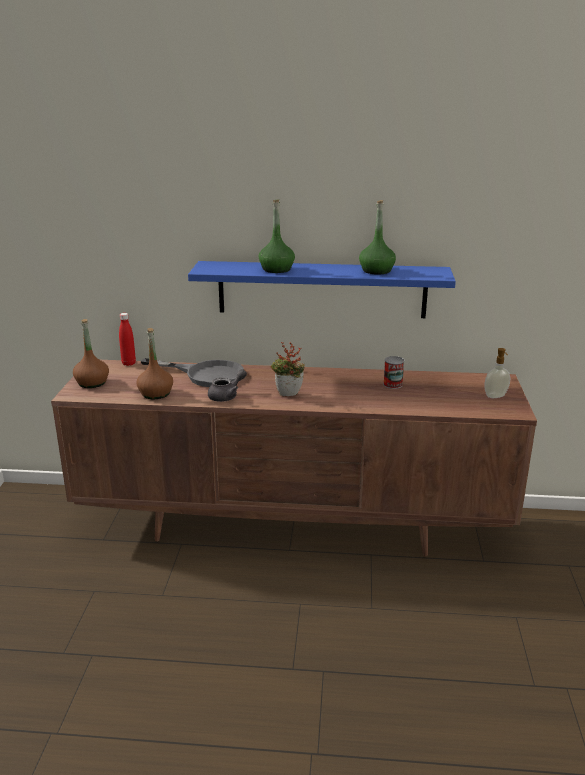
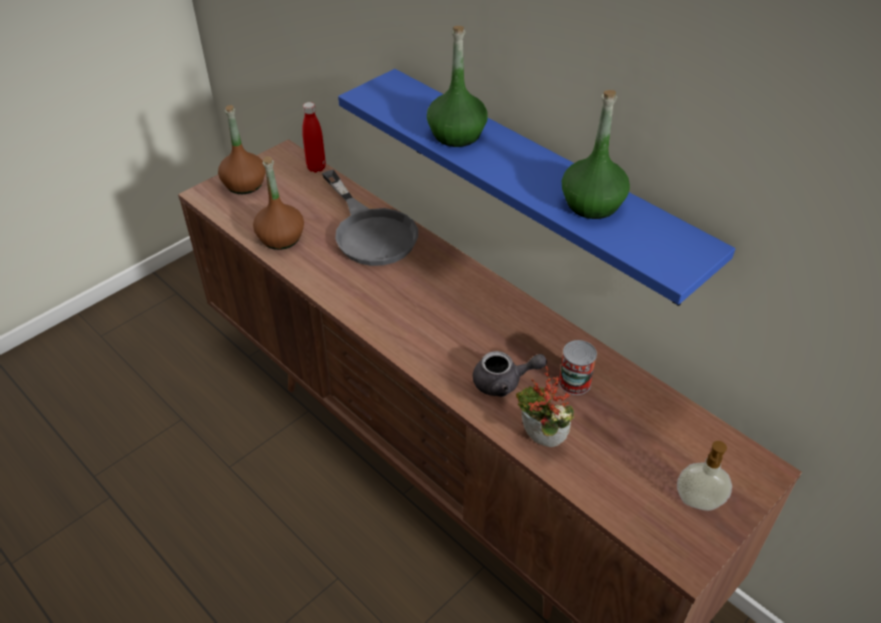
camera: 40 degrees right, 20 degrees up
grey teapot [208,369,247,402] -> grey teapot moved to [473,351,547,397]
potted plant [271,342,305,396] -> potted plant moved to [516,366,574,447]

